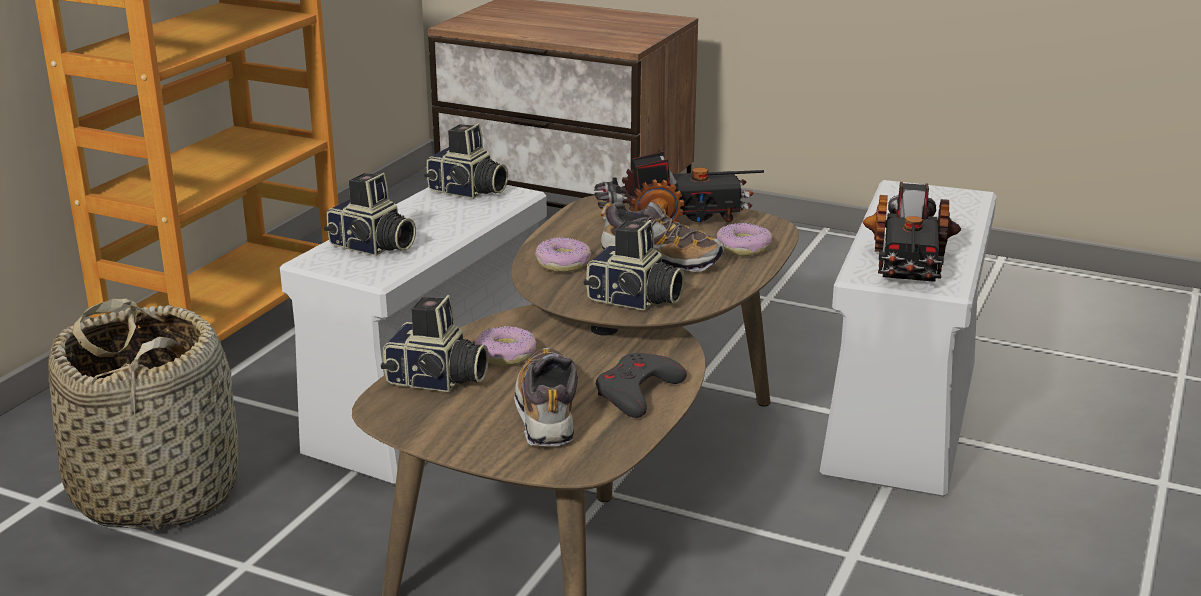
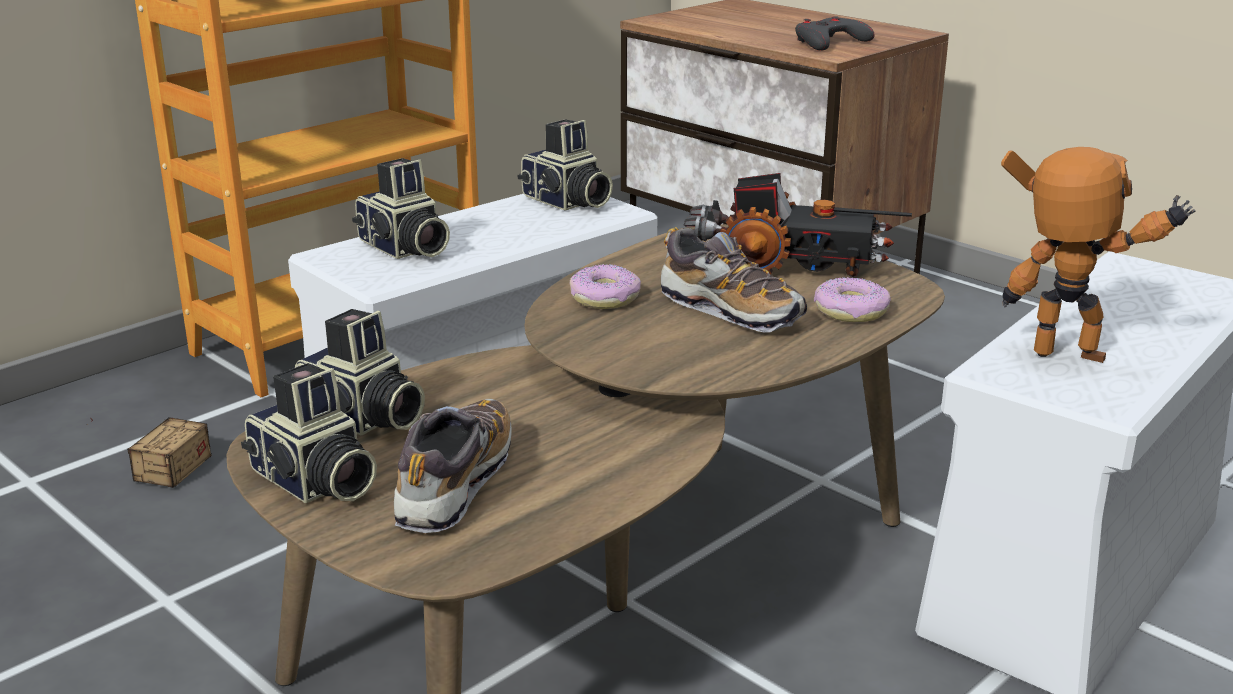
camera: 20 degrees right, 0 degrees up
basket [48,299,239,531] -> storage box [87,417,212,488]
donut [475,326,537,365] -> none
camera [584,220,685,311] -> camera moved to [241,363,377,503]
grey game controller [596,353,687,418] -> grey game controller moved to [795,16,875,51]
toy truck [863,182,961,282] -> toy robot [1001,147,1196,363]

